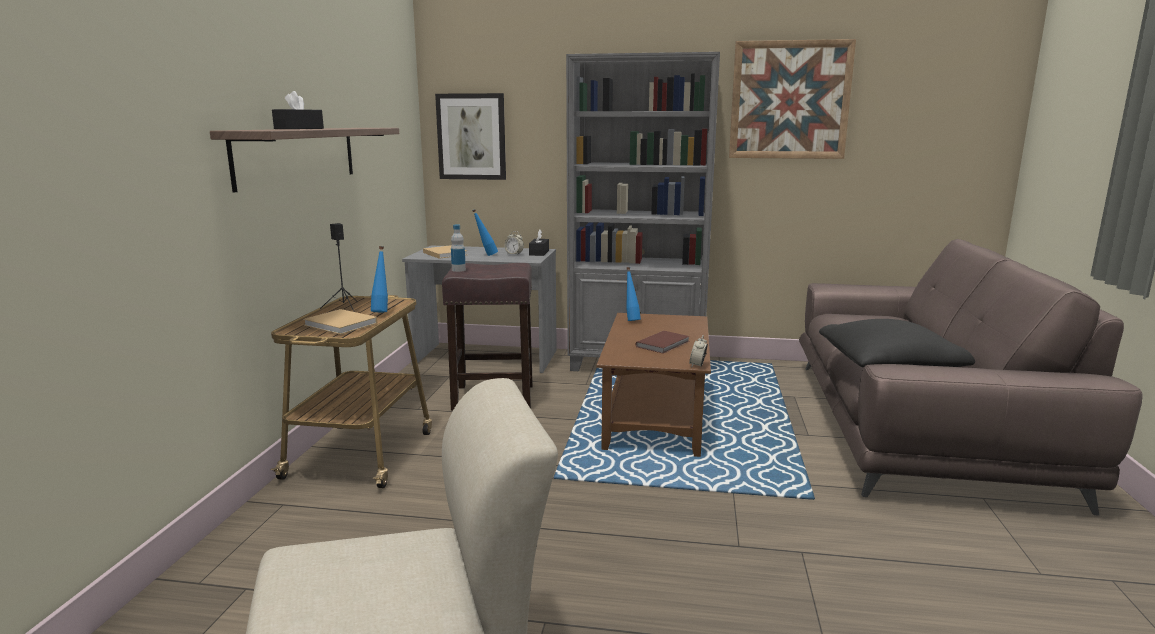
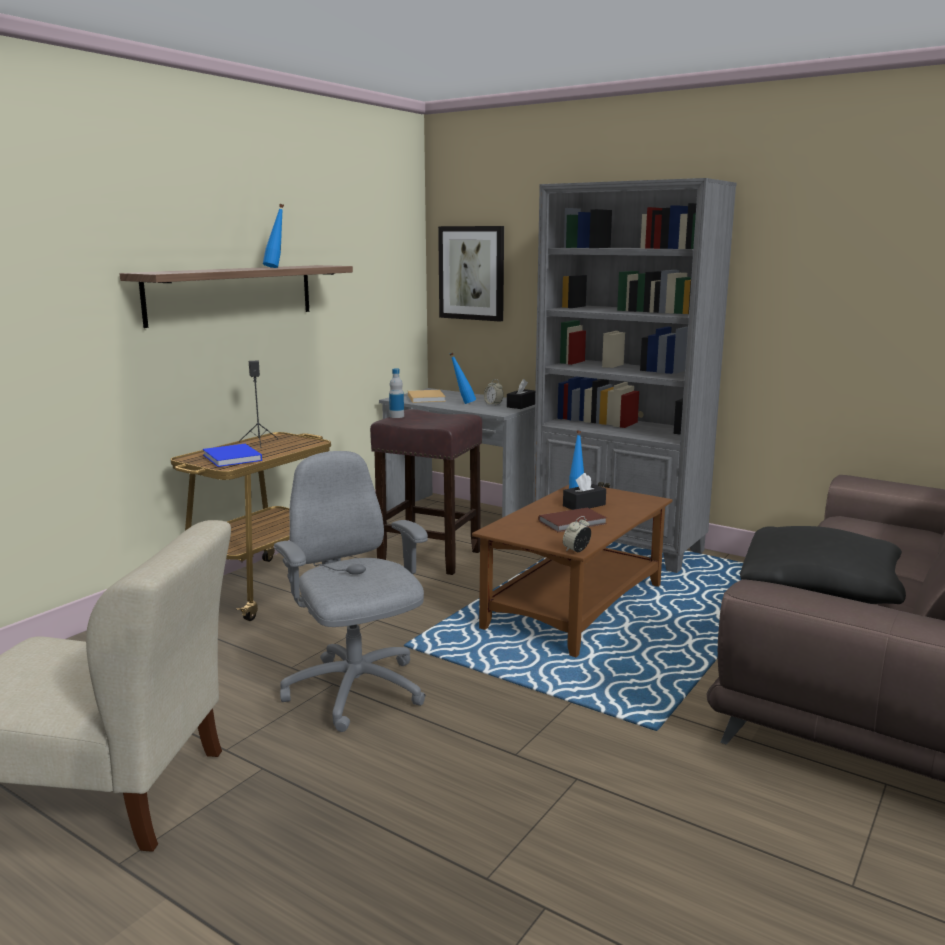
camera: 25 degrees right, 0 degrees up
black tissue box [272,91,324,129] -> black tissue box moved to [563,473,606,510]
beige book [303,309,377,335] -> blue book [203,444,262,467]
blue bottle [371,246,388,312] -> blue bottle moved to [263,204,284,268]
picture [729,39,856,159] -> none
none -> grey office chair [274,451,428,732]

